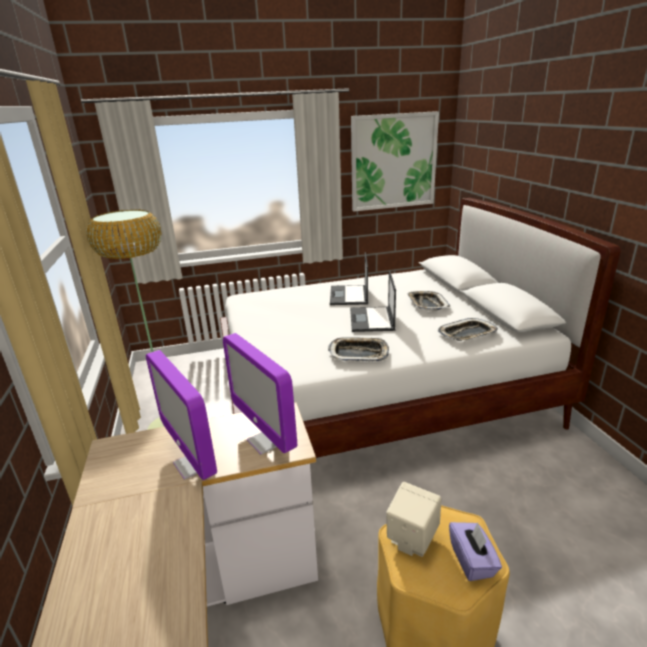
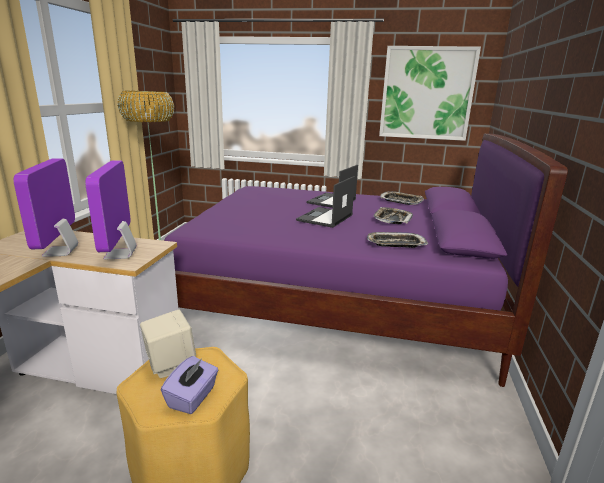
camera: 25 degrees right, 5 degrees down
white bed [220,198,621,458] -> purple bed [164,133,568,387]
tray [328,337,389,361] -> tray moved to [381,191,424,205]

